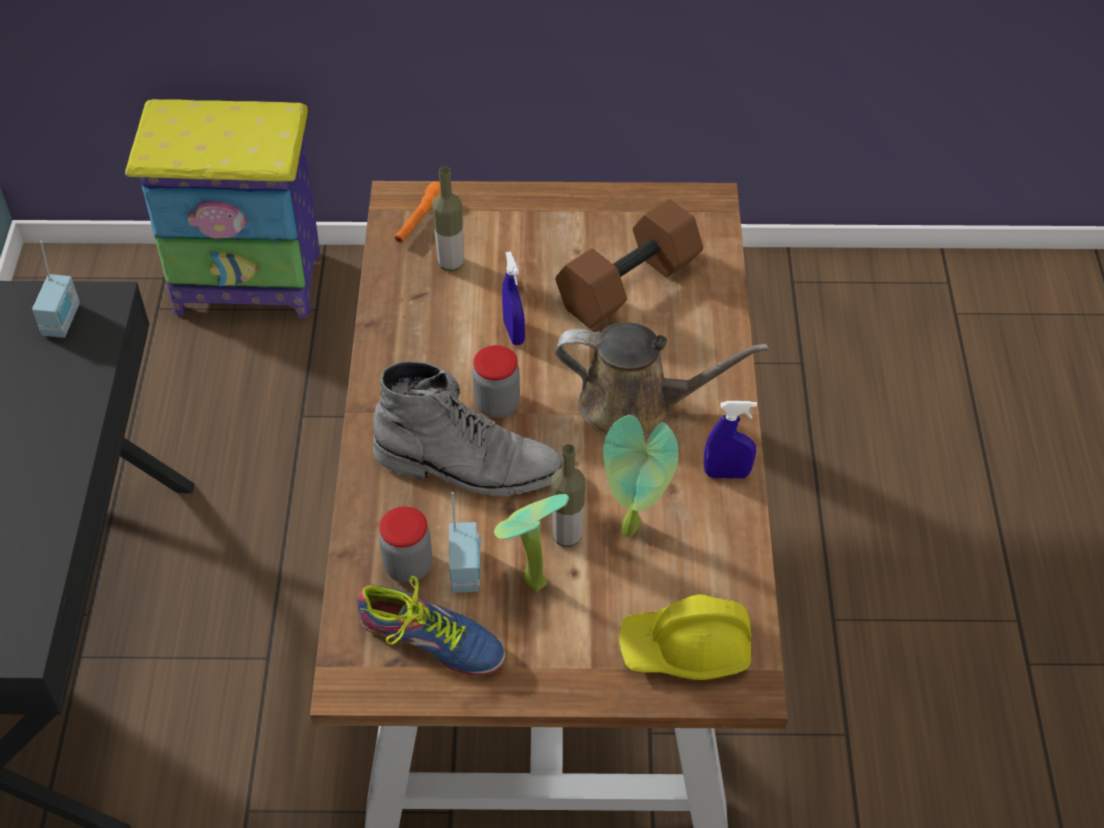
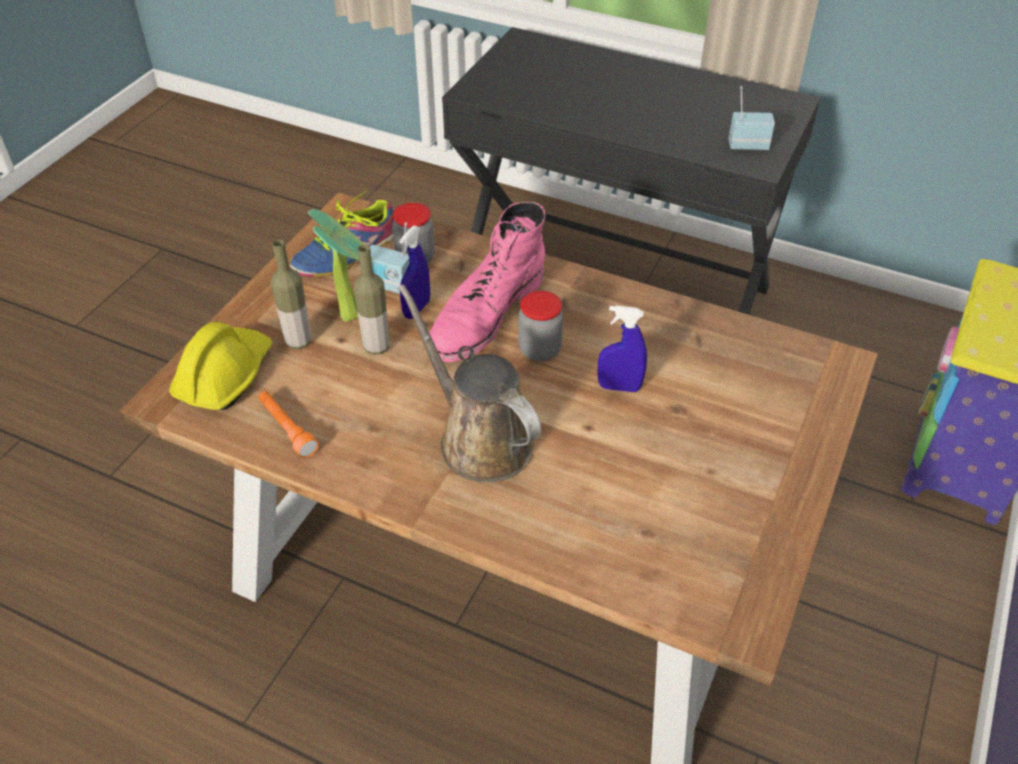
camera: 115 degrees right, 5 degrees down
radio [32,241,80,338] -> radio turned 150 degrees clockwise [729,86,775,150]
grey boot [373,361,562,496] -> pink boot [429,202,545,362]
orange flashlight [394,181,441,243] -> orange flashlight moved to [258,391,319,458]
bottle [432,167,464,271] -> bottle moved to [270,239,311,349]
brown dumbbell [555,199,703,328] -> none
brown watering can [555,322,769,439] -> brown watering can turned 105 degrees clockwise [398,284,541,482]
potted plant [603,415,679,537] -> none
blue spray bottle [704,401,757,479] -> blue spray bottle moved to [399,226,430,319]

